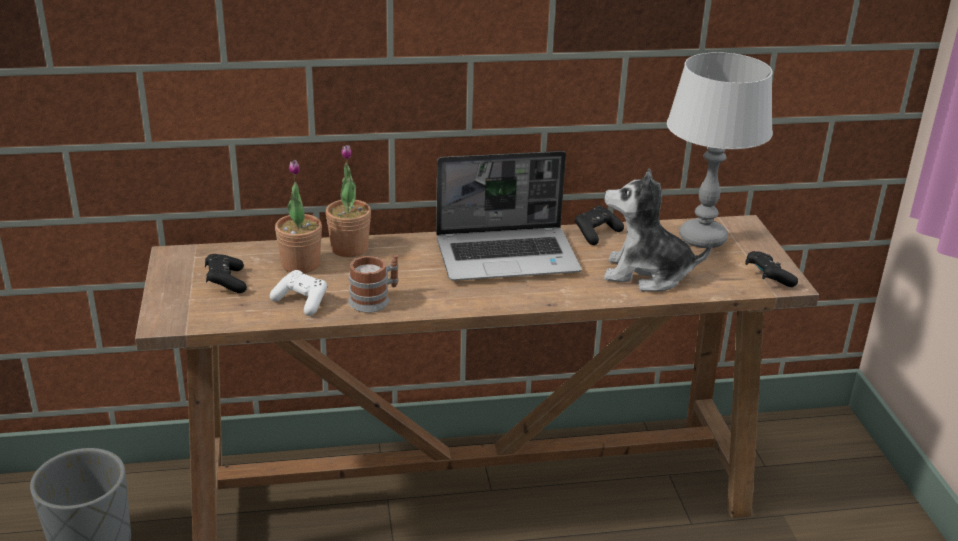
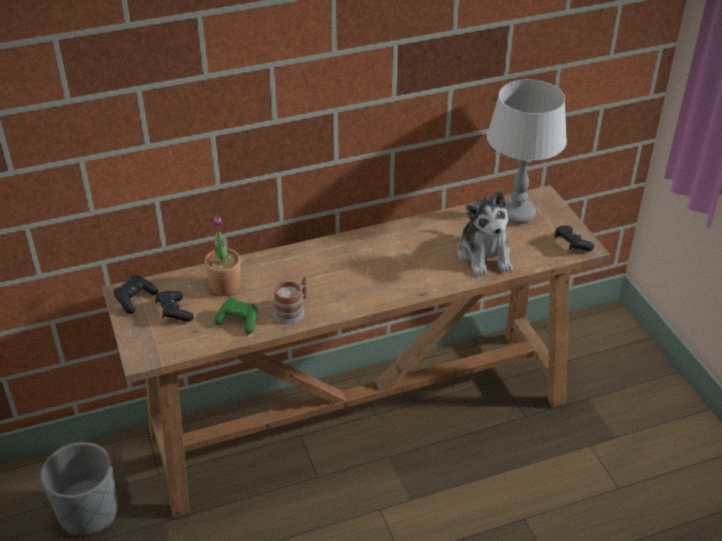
camera: 10 degrees left, 10 degrees up
white game controller [270,270,327,316] -> green game controller [214,298,258,334]
potted plant [326,145,371,257] -> none
laptop [436,151,582,281] -> none
black game controller [575,205,624,245] -> black game controller moved to [114,275,158,314]
plush toy [604,168,713,292] -> plush toy turned 105 degrees counterclockwise [457,190,513,276]

